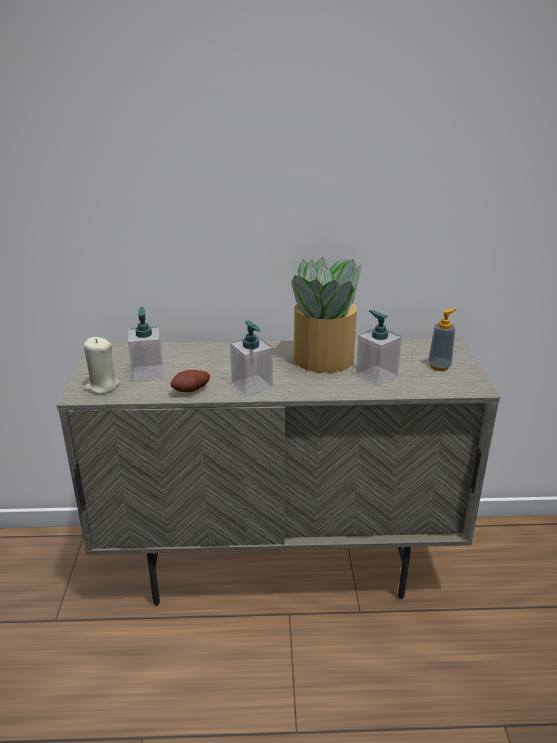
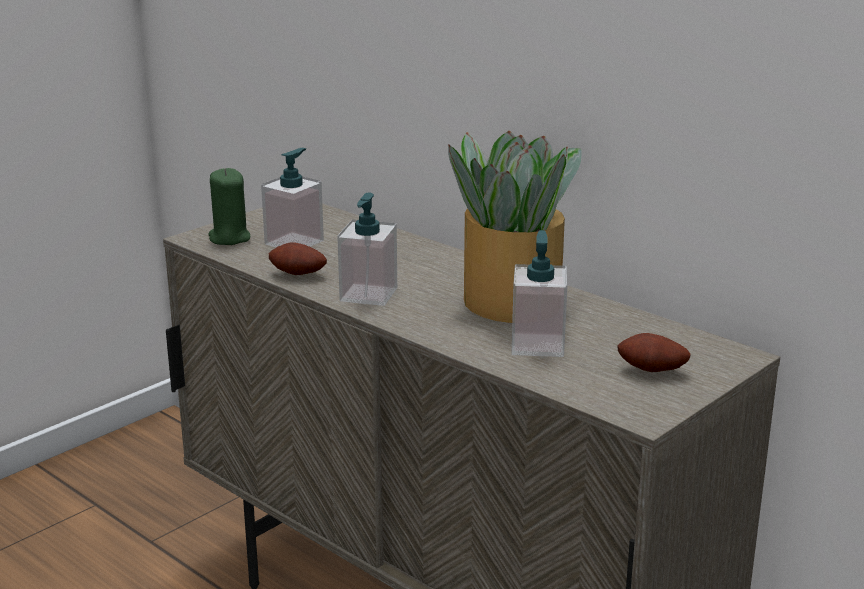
camera: 45 degrees right, 5 degrees down
beige candle [84,337,120,394] -> green candle [209,168,250,245]
soap dispenser [428,308,457,371] -> potato [617,333,690,372]

